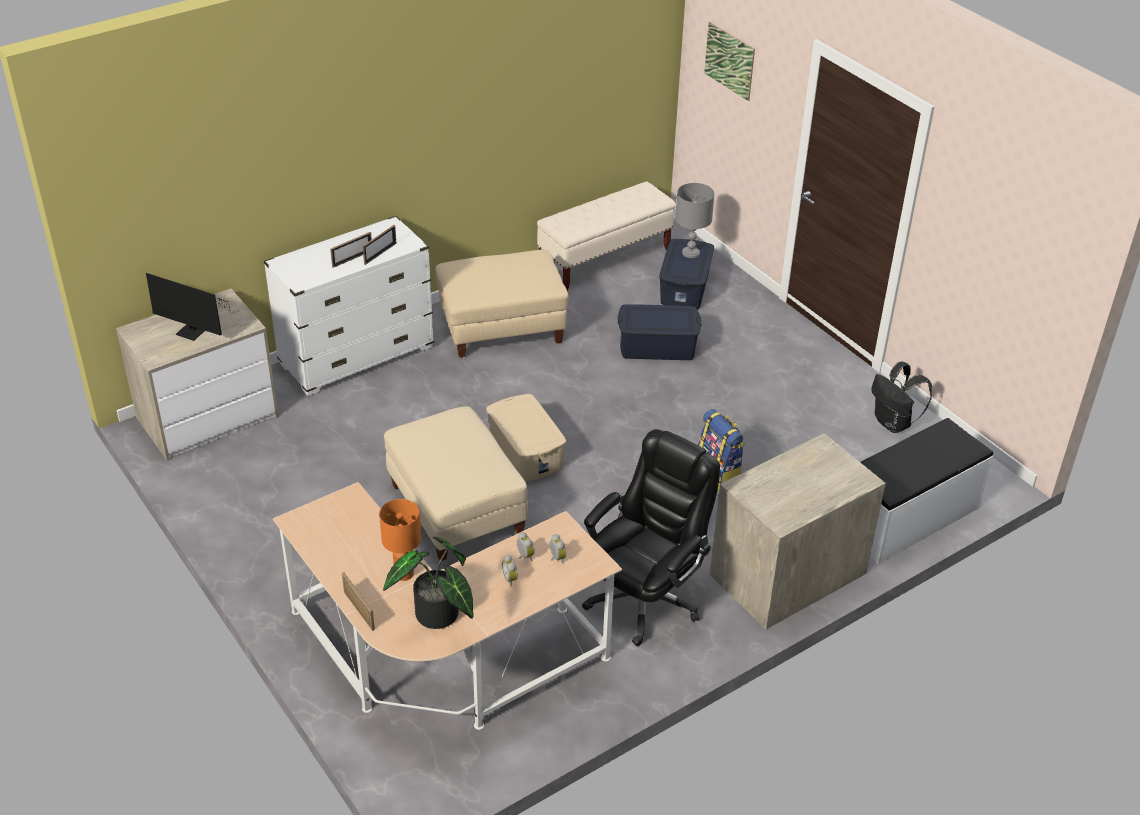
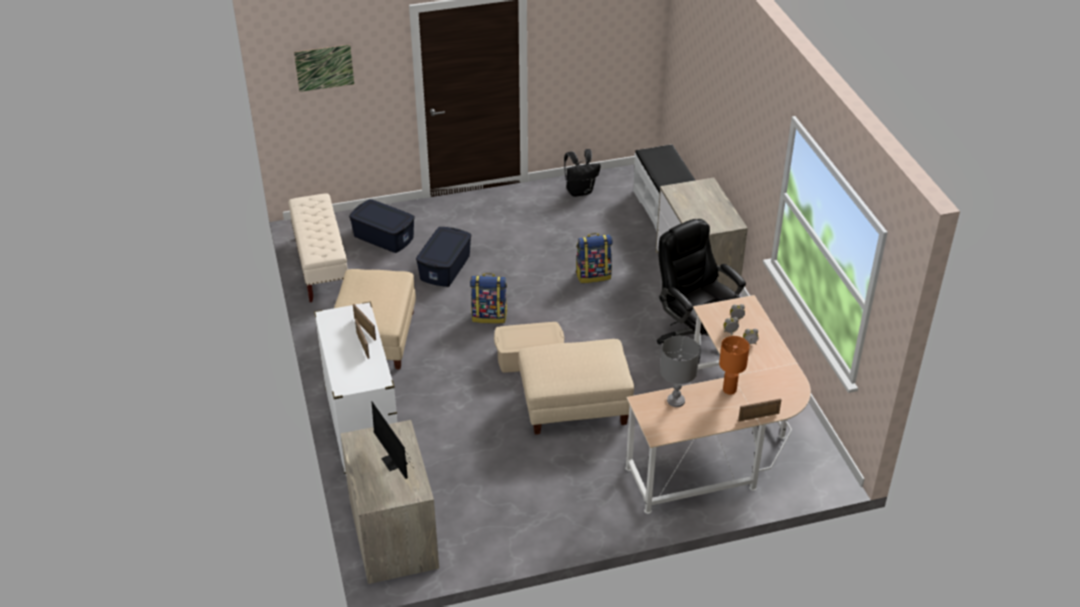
camera: 70 degrees left, 0 degrees up
monitor [146,273,238,341] -> monitor turned 105 degrees clockwise [371,401,416,479]
potted plant [383,537,474,629] -> none
grey table lamp [675,183,715,258] -> grey table lamp moved to [660,336,700,407]
none -> backpack [470,273,508,324]

